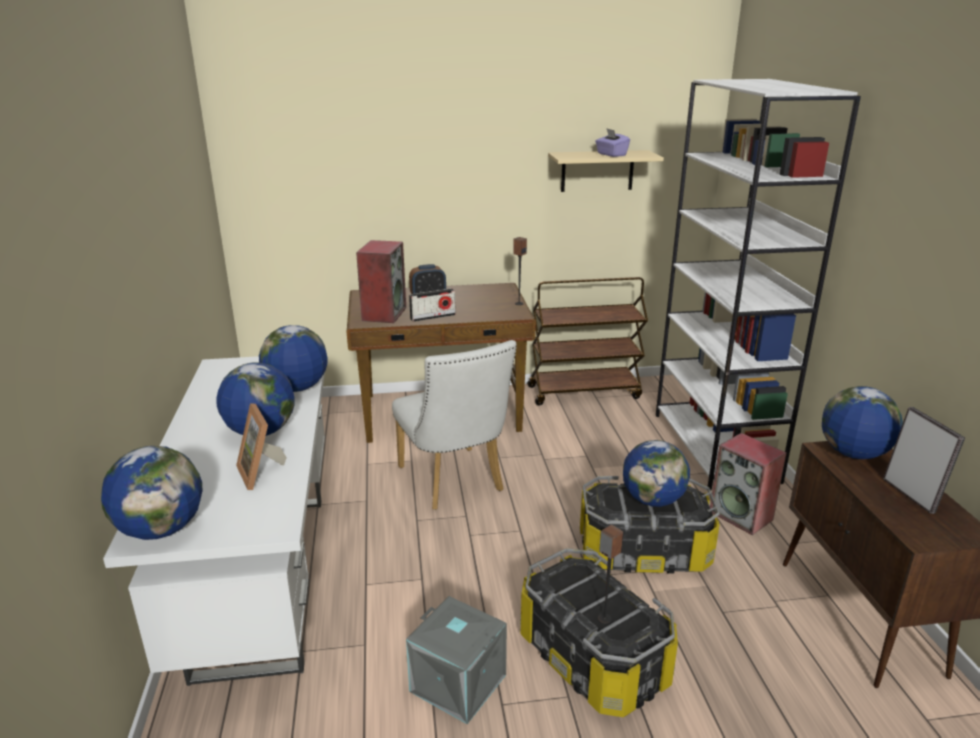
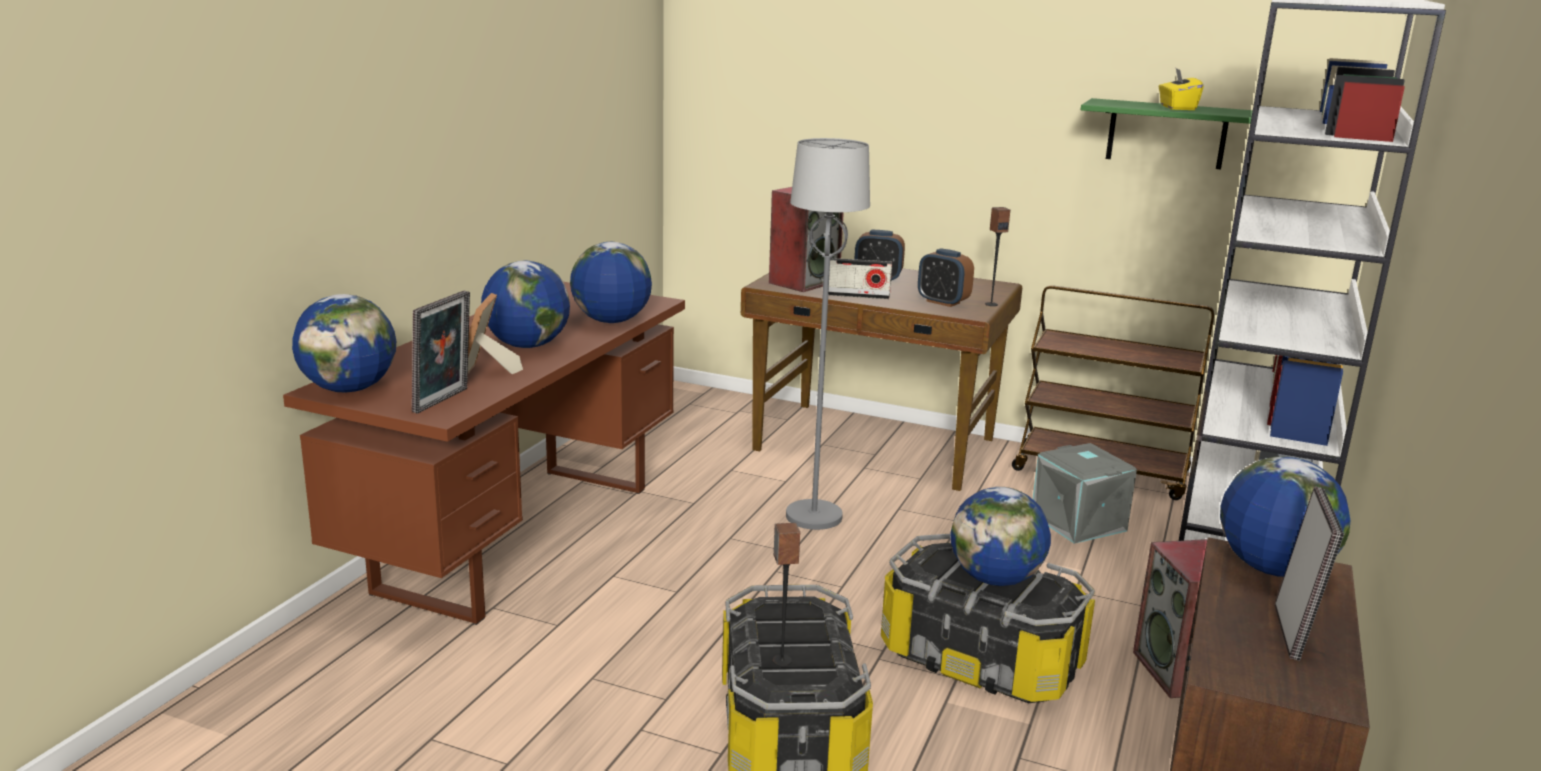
camera: 30 degrees right, 5 degrees down
white desk [103,356,325,686] -> brown desk [283,282,685,625]
white chair [392,340,517,510] -> grey floor lamp [786,138,870,530]
grey storage box [406,596,507,724] -> grey storage box moved to [1032,443,1137,544]
beige shelf [548,150,664,192] -> green shelf [1081,98,1253,169]
purple tissue box [595,129,630,157] -> yellow tissue box [1158,67,1204,110]
none -> picture frame [412,291,470,414]
none -> alarm clock [918,248,974,307]

